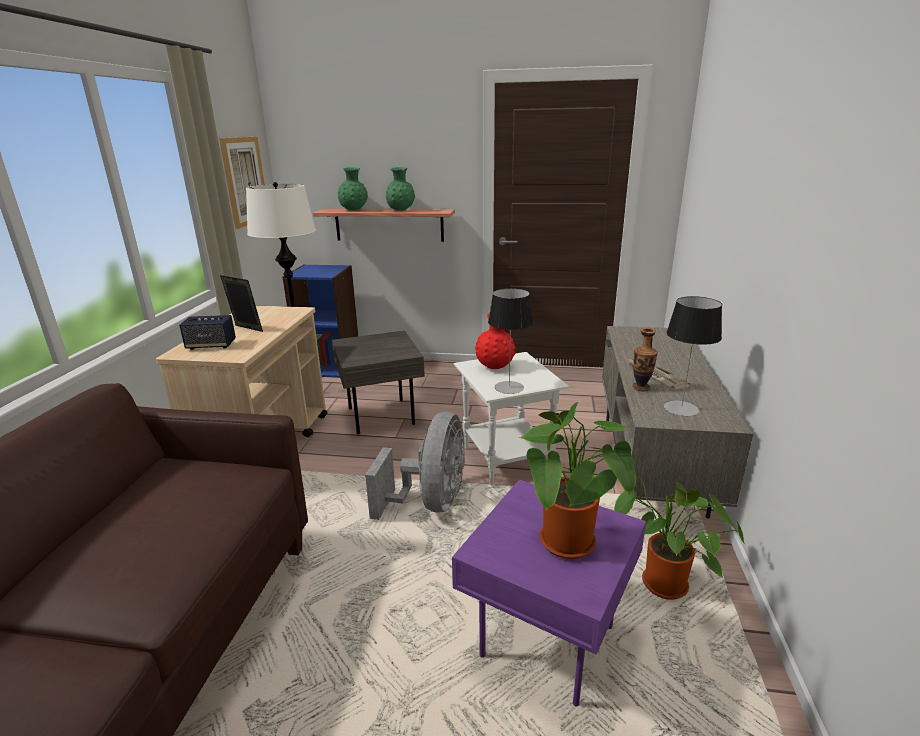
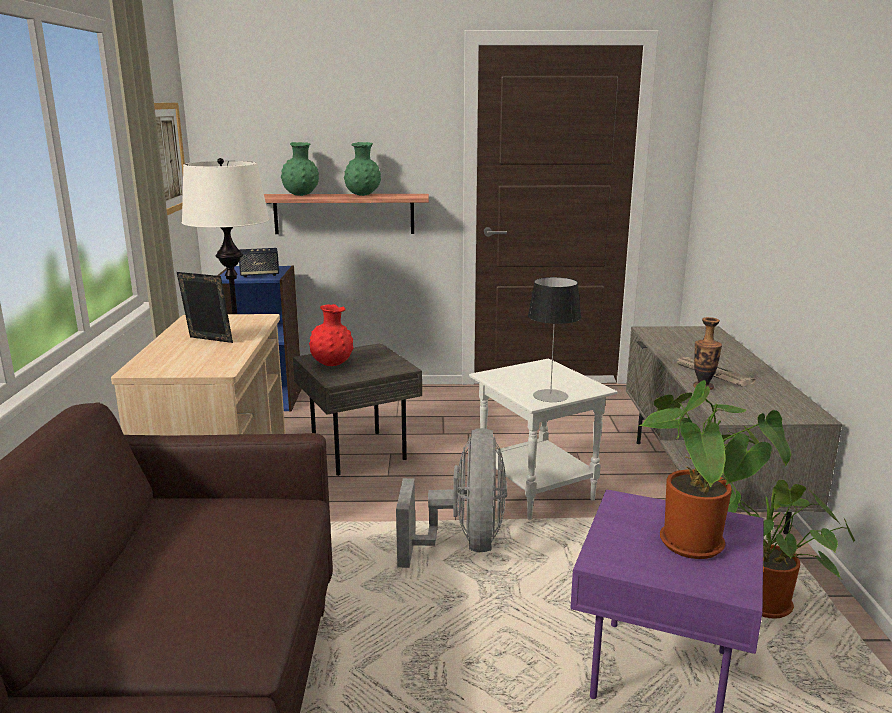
camera: 10 degrees left, 5 degrees down
speaker [179,315,236,350] -> speaker moved to [239,248,279,277]
red vase [475,314,515,369] -> red vase moved to [309,304,354,366]
table lamp [664,296,722,416] -> none

